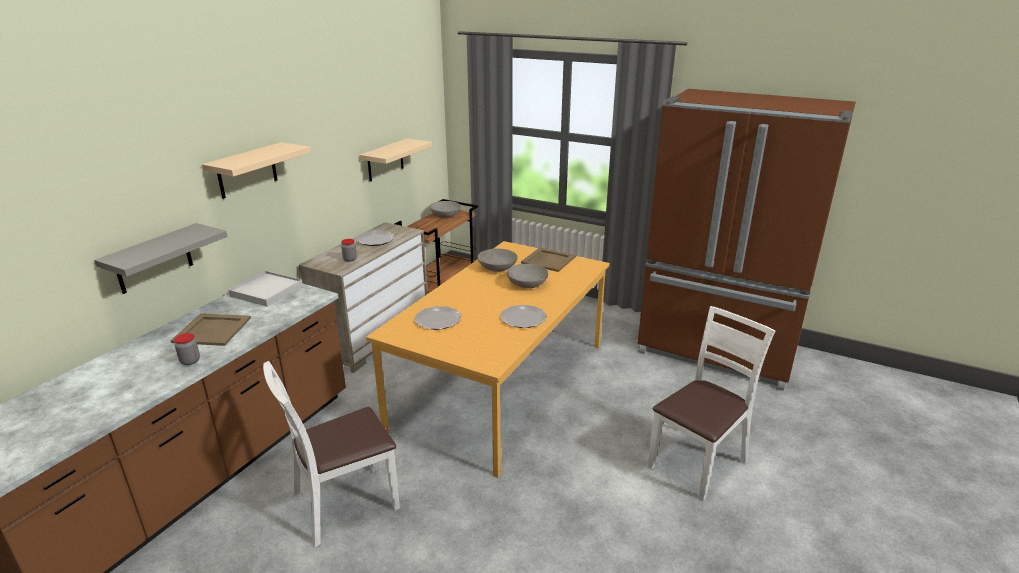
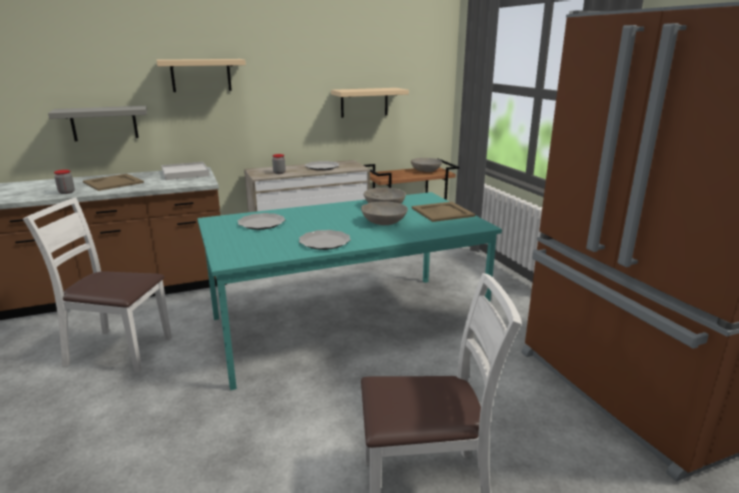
camera: 40 degrees right, 5 degrees down
orange dining table [366,241,610,478] -> turquoise dining table [197,192,502,390]

